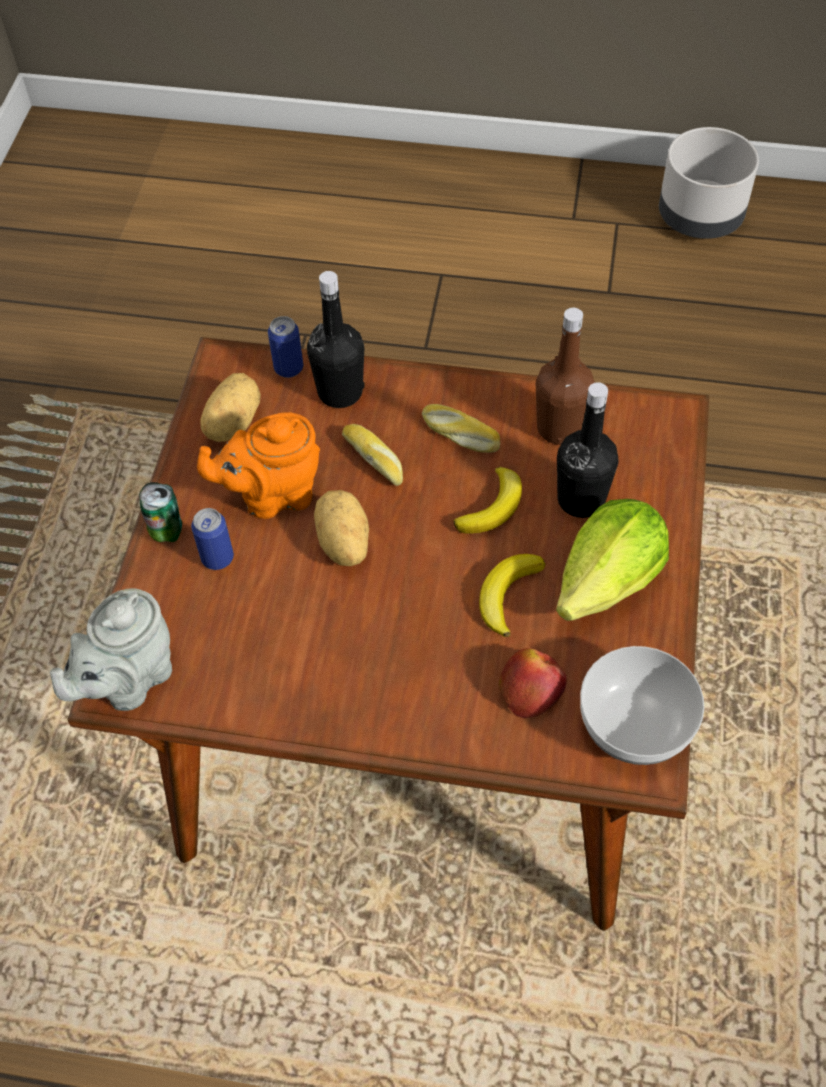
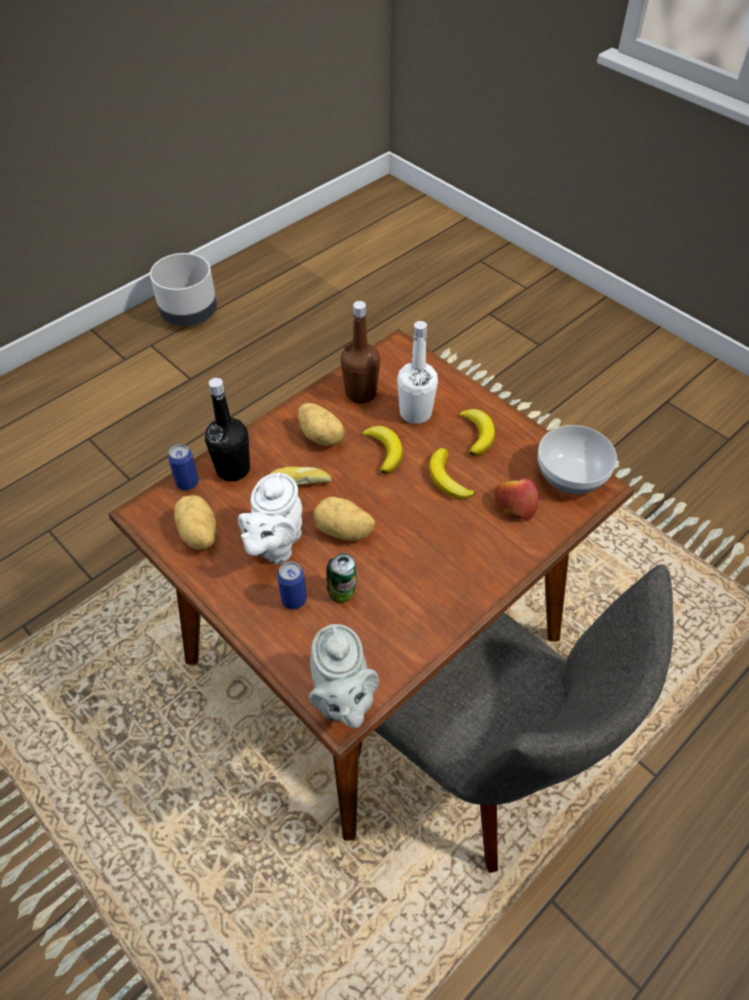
camera: 55 degrees left, 5 degrees down
can [139,482,182,542] -> can moved to [326,553,357,603]
orange teapot [197,412,320,519] -> white teapot [238,472,302,564]
bread [422,404,500,453] -> potato [298,403,345,446]
lettuce [556,499,669,621] -> banana [459,409,495,457]
black bottle [557,382,618,518] -> white bottle [397,321,438,424]
none -> grey chair [359,564,674,873]

